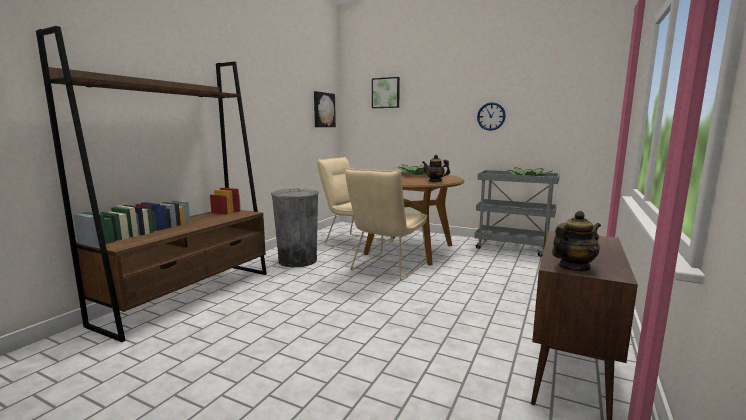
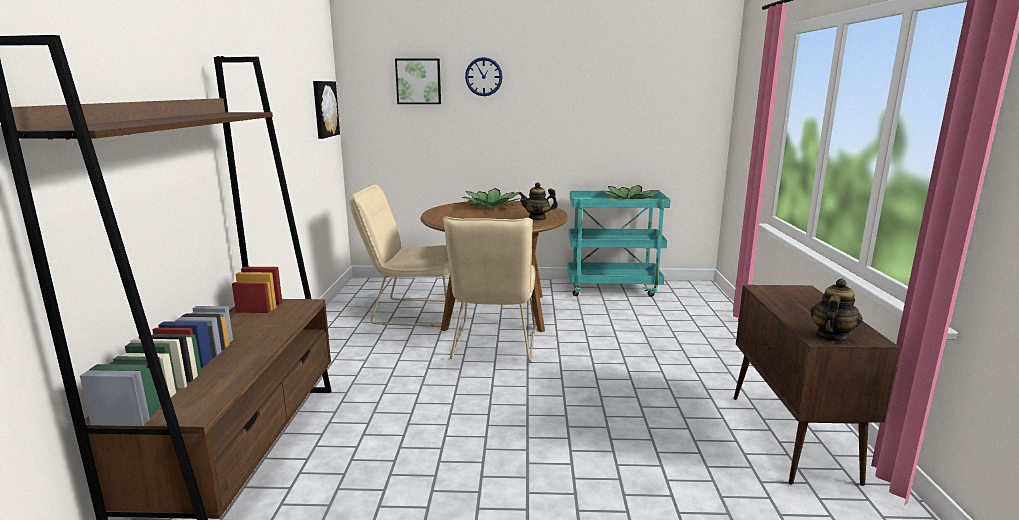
camera: 25 degrees left, 5 degrees up
grey trash can [271,188,319,267] -> none
grey cart [474,170,560,257] -> turquoise cart [567,191,671,297]
wall clock [477,102,506,131] -> wall clock moved to [465,57,503,96]

